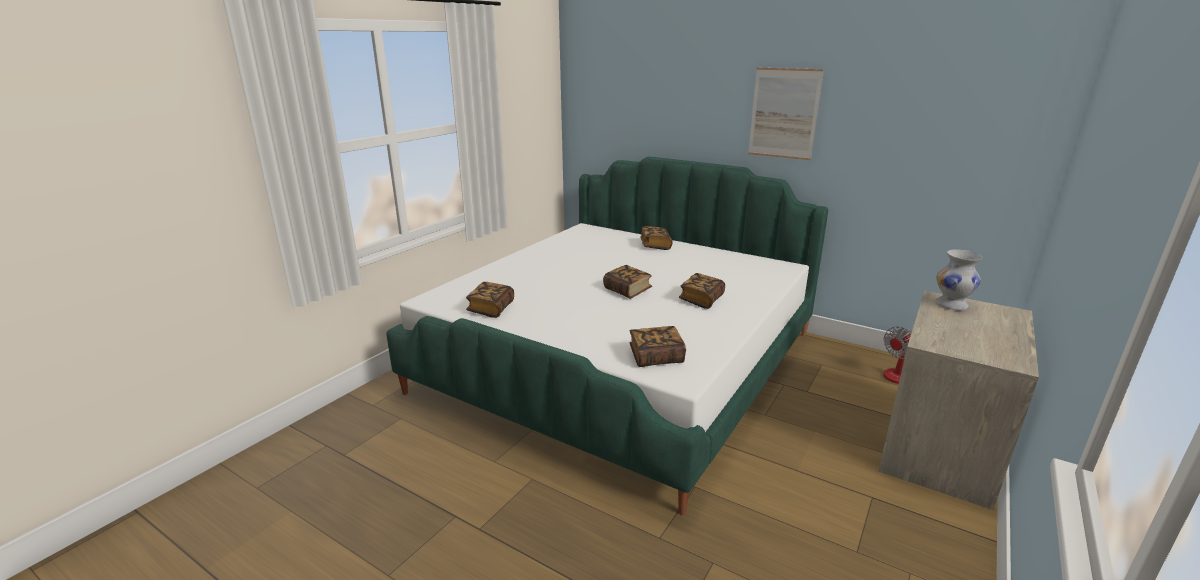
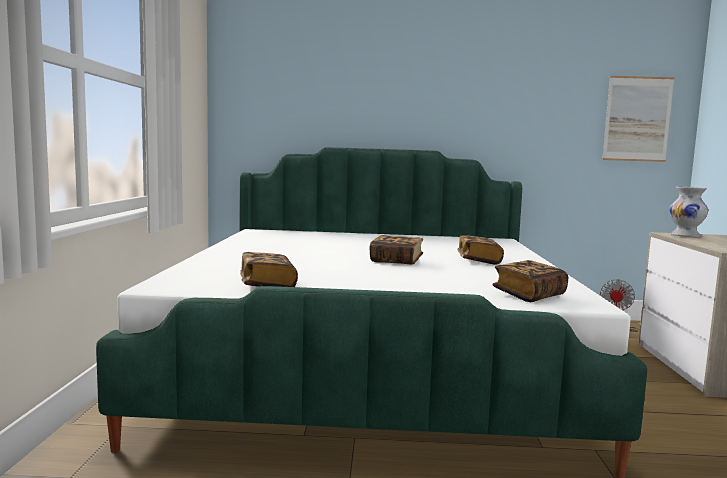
camera: 30 degrees left, 15 degrees down
book [640,226,673,250] -> none
picture [748,68,824,160] -> picture moved to [602,76,675,162]

